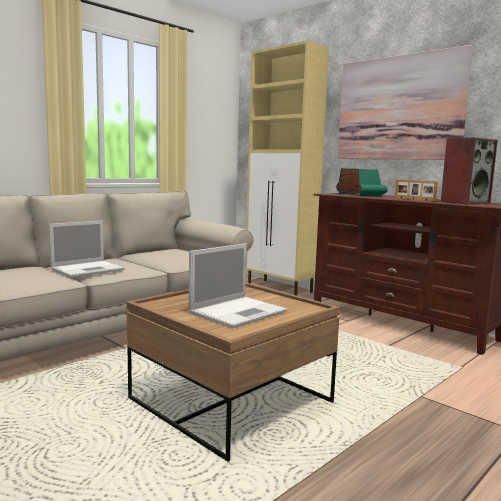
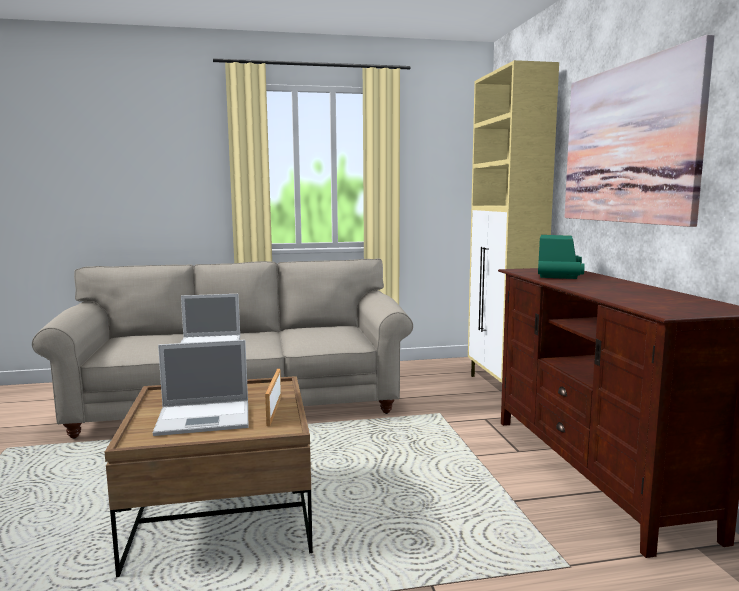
camera: 35 degrees right, 0 degrees up
picture frame [395,180,438,201] -> picture frame moved to [265,369,281,426]
speaker [441,137,498,205] -> none

